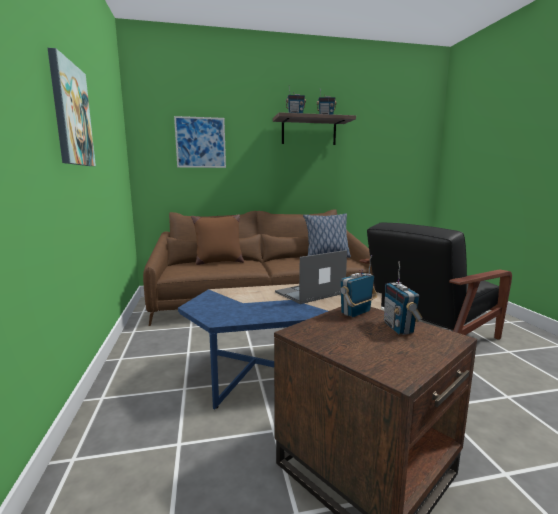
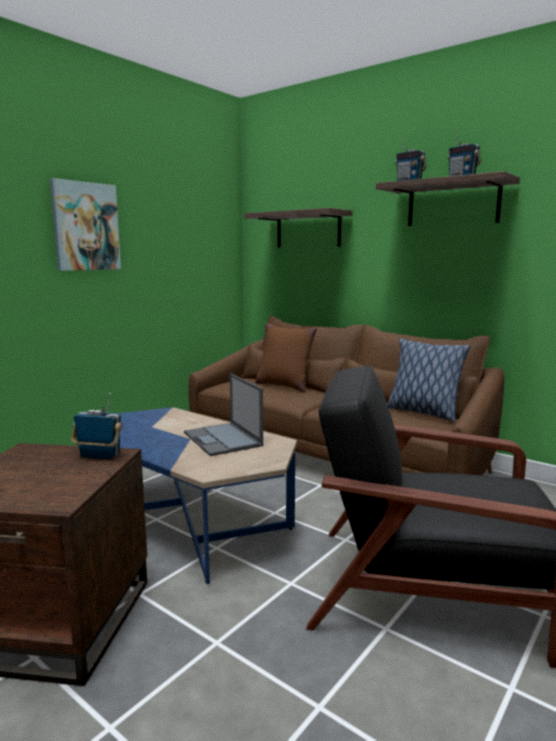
camera: 50 degrees right, 0 degrees up
picture [174,116,226,168] -> shelf [244,208,353,247]
laptop [275,250,347,304] -> laptop turned 135 degrees counterclockwise [184,374,263,456]
radio [384,261,423,335] -> none

